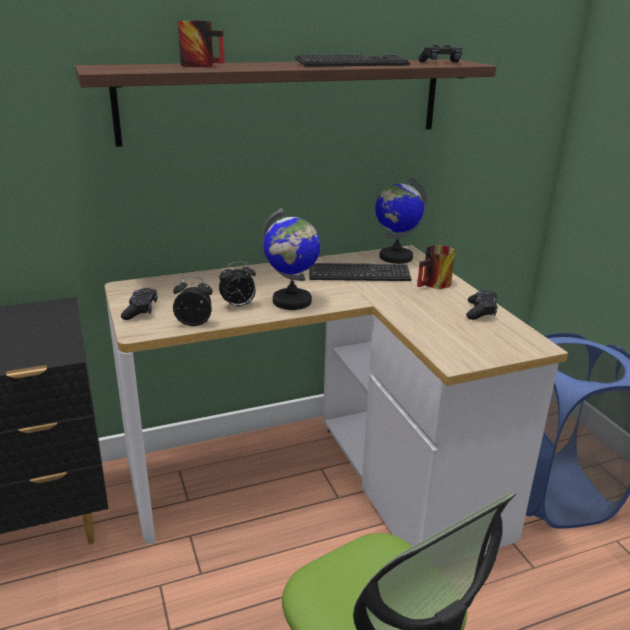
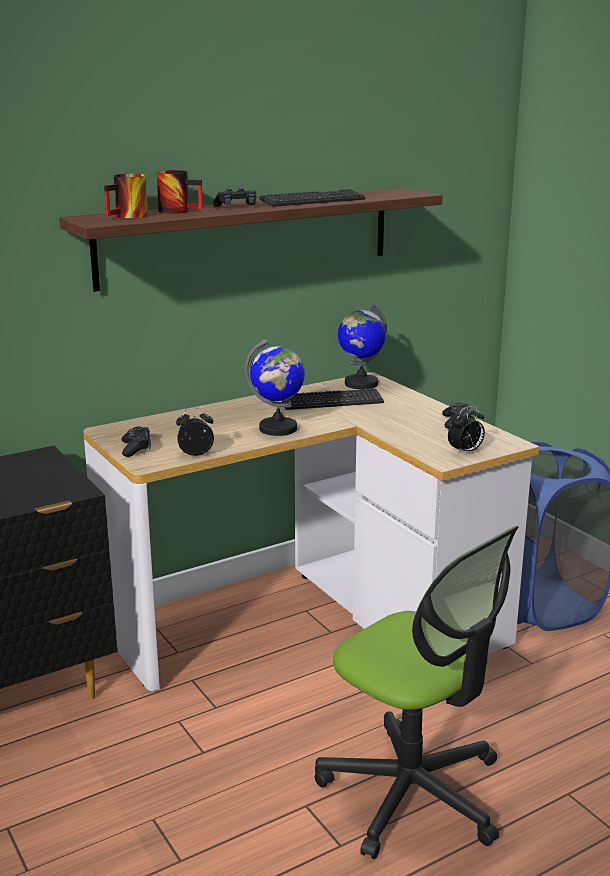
camera: 10 degrees left, 5 degrees down
alarm clock [219,262,256,309] -> alarm clock moved to [448,406,485,455]
mug [417,245,455,289] -> mug moved to [104,174,148,218]
black game controller [418,44,462,62] -> black game controller moved to [213,188,256,207]

